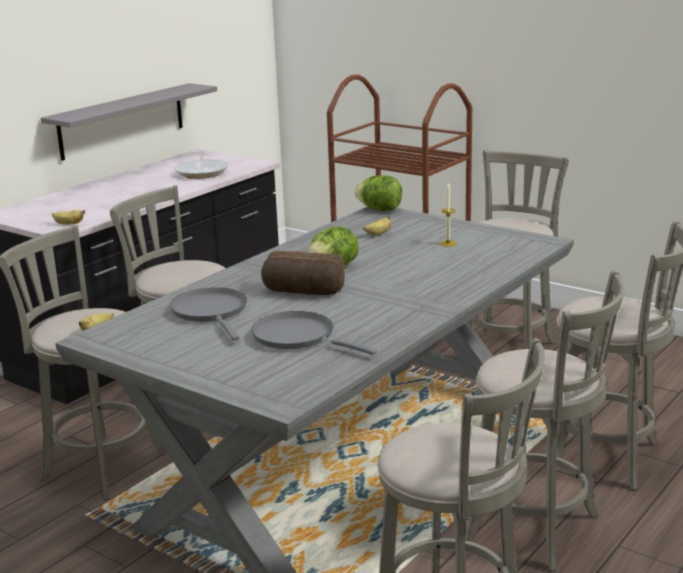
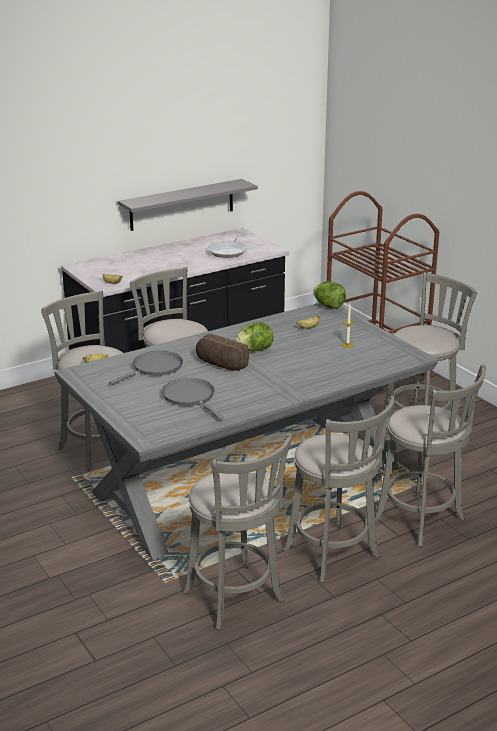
camera: 20 degrees right, 5 degrees up
grey frying pan [170,287,247,341] -> grey frying pan turned 45 degrees clockwise [109,351,183,385]

